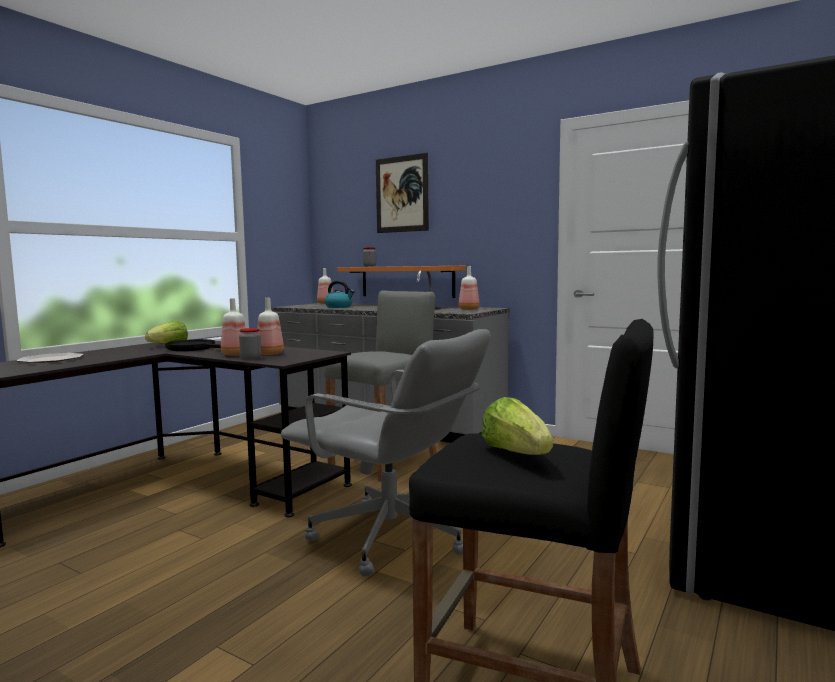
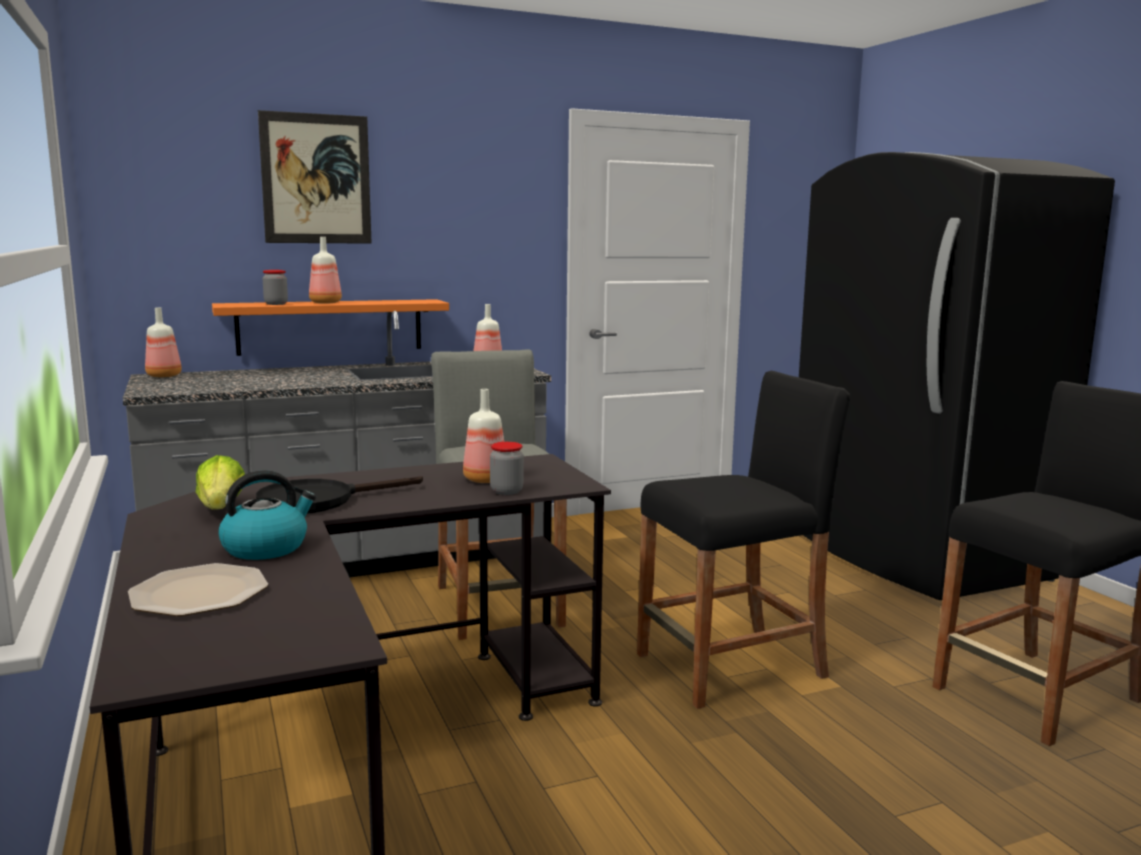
camera: 55 degrees left, 5 degrees up
bottle [221,298,246,356] -> bottle moved to [309,237,342,304]
grey office chair [280,329,490,577] -> black stool [637,371,850,709]
kettle [325,281,355,308] -> kettle moved to [218,470,316,560]
lettuce [481,397,553,455] -> none

